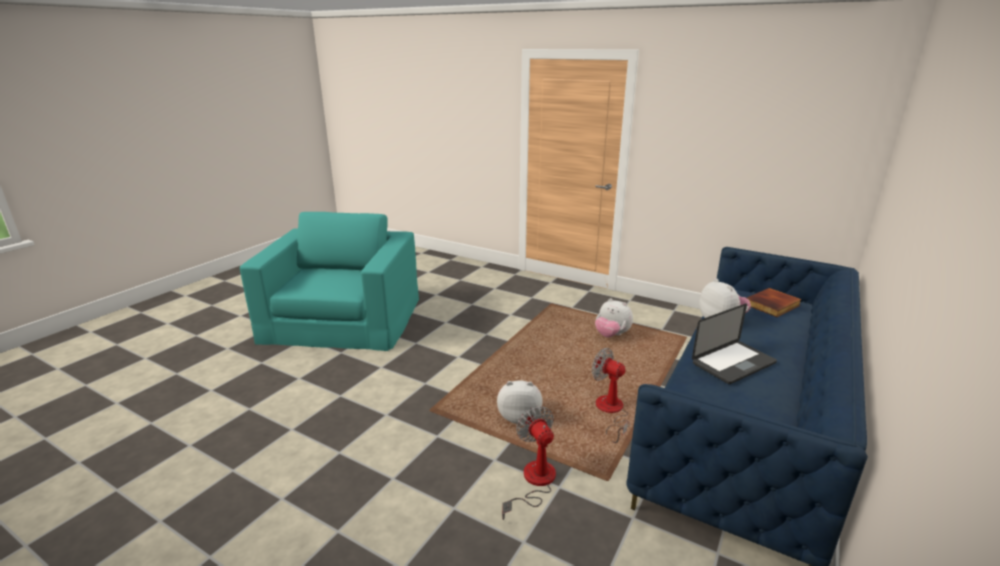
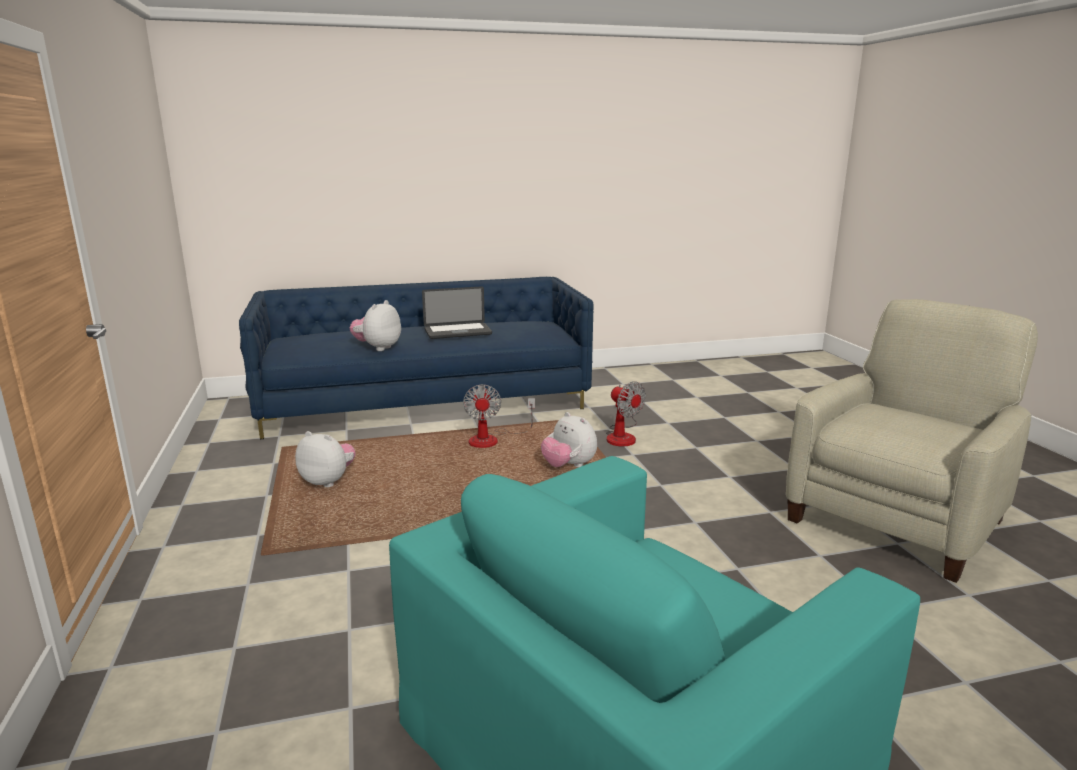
camera: 135 degrees left, 5 degrees down
fan [502,406,556,520] -> fan turned 60 degrees counterclockwise [606,381,646,447]
plush toy [595,298,633,338] -> plush toy turned 60 degrees counterclockwise [295,431,355,487]
laptop [692,303,777,384] -> laptop turned 150 degrees clockwise [422,286,492,339]
book [747,288,802,317] -> none
none -> beige armchair [786,299,1038,583]

